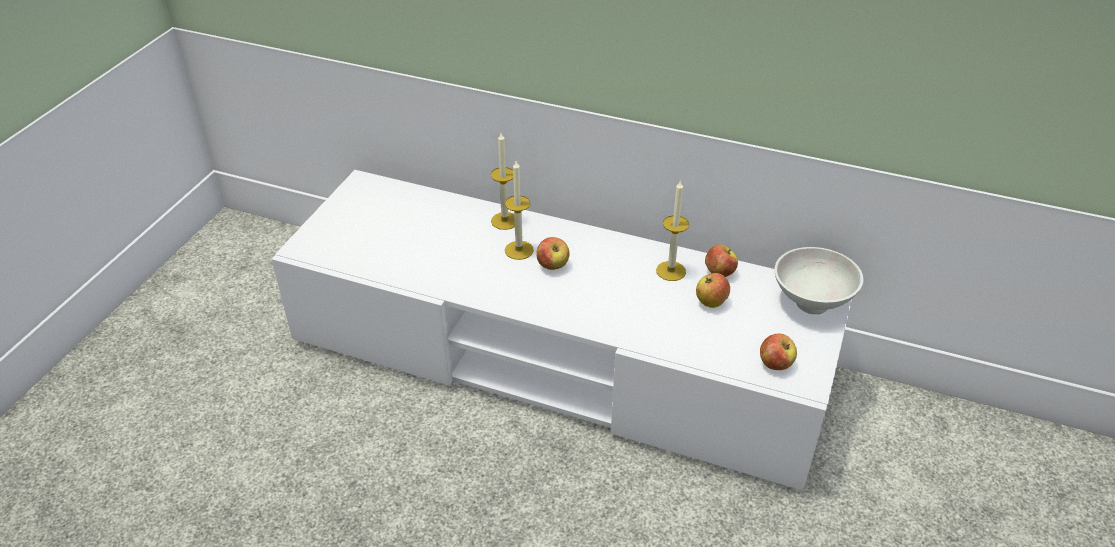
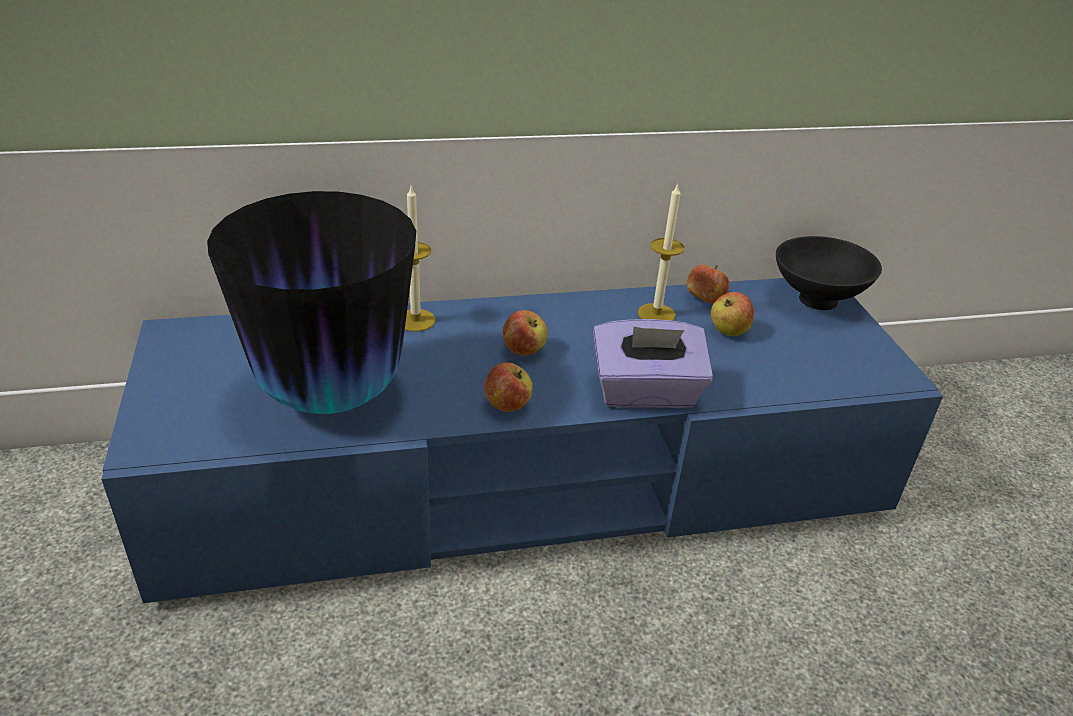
camera: 35 degrees left, 5 degrees down
white tv stand [272,170,852,491] -> blue tv stand [101,278,943,603]
candle [505,161,534,260] -> none
apple [760,333,797,370] -> apple moved to [484,362,533,412]
white bowl [774,247,863,314] -> black bowl [776,236,882,310]
none -> vase [207,191,416,414]
none -> purple tissue box [593,319,713,408]

